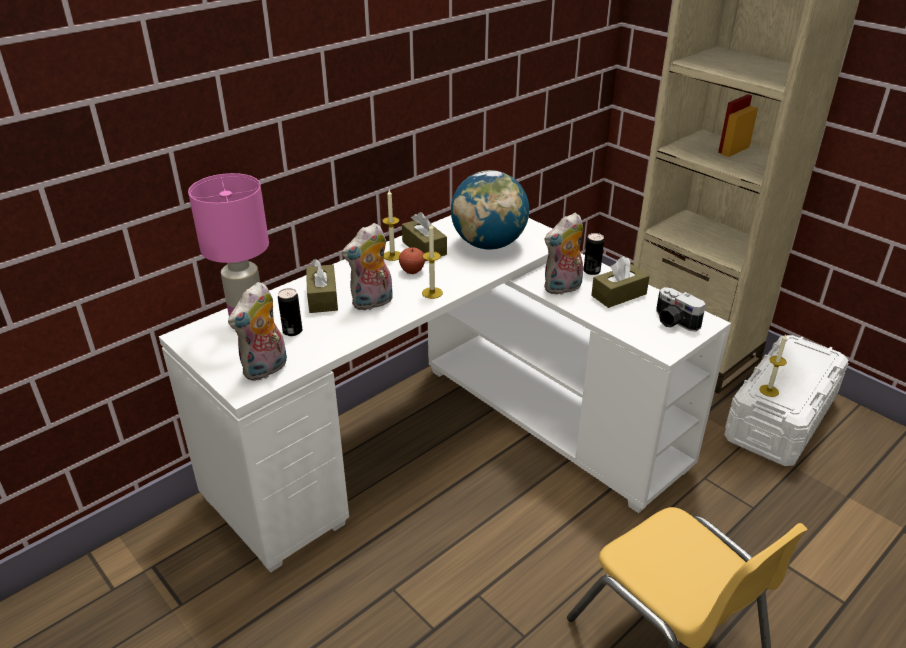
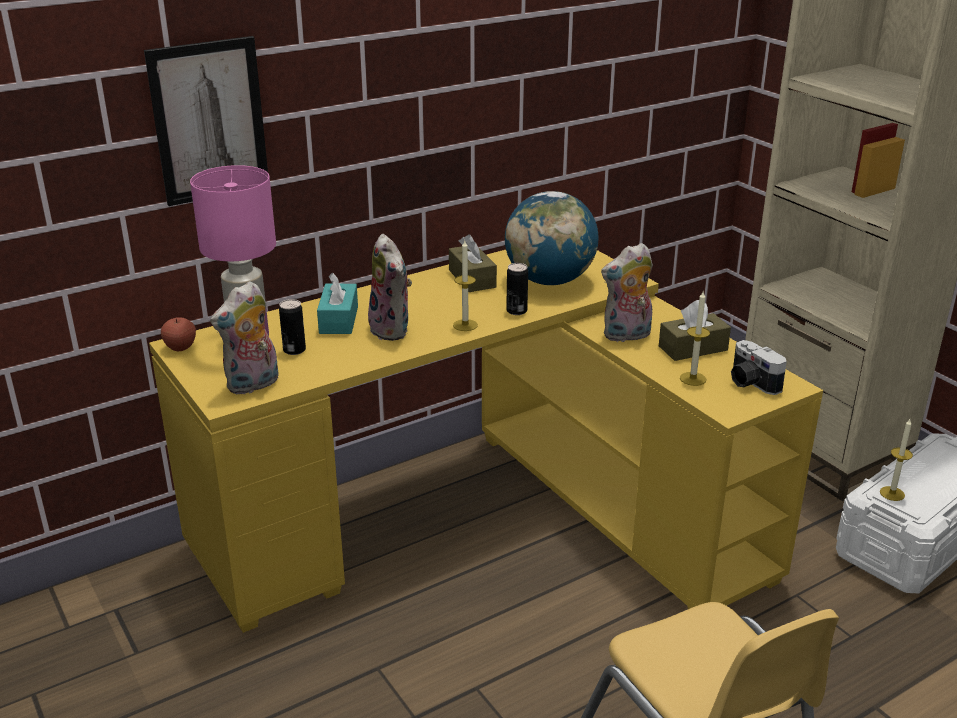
camera: 10 degrees right, 5 degrees down
white desk [159,215,731,573] -> yellow desk [149,250,823,633]
brown tissue box [306,259,338,313] -> turquoise tissue box [317,272,358,334]
plush toy [342,223,393,310] -> plush toy turned 90 degrees counterclockwise [365,234,412,341]
candle [382,190,400,261] -> candle moved to [680,291,710,386]
apple [399,247,425,274] -> apple moved to [161,317,196,351]
can [583,233,604,275] -> can moved to [506,263,528,315]
none -> picture [144,36,268,206]

